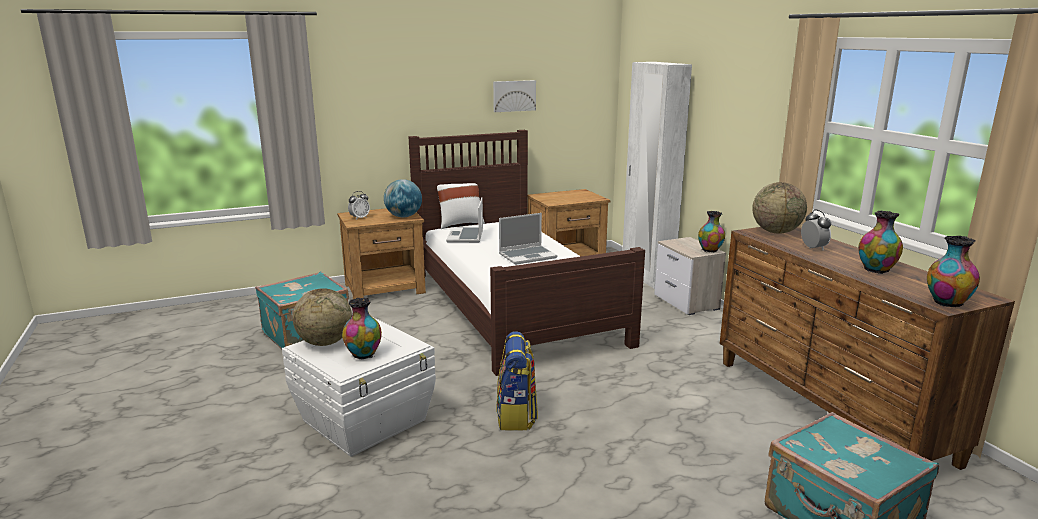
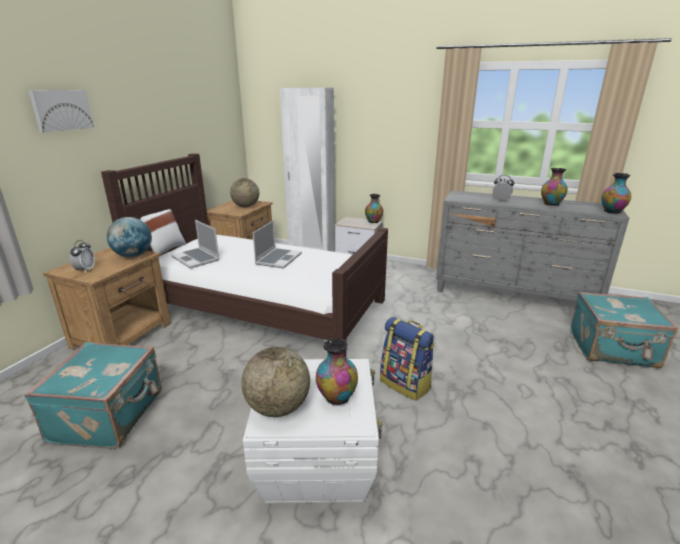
camera: 45 degrees left, 5 degrees up
picture [493,80,536,112] -> picture moved to [28,90,94,132]
brown dresser [720,227,1015,470] -> grey dresser [436,190,629,301]
globe [752,182,807,234] -> globe moved to [230,178,259,207]

